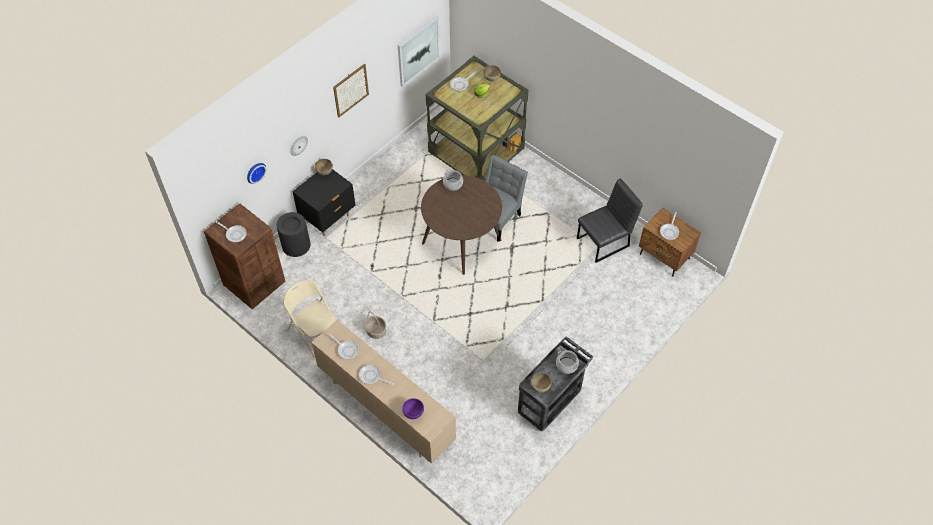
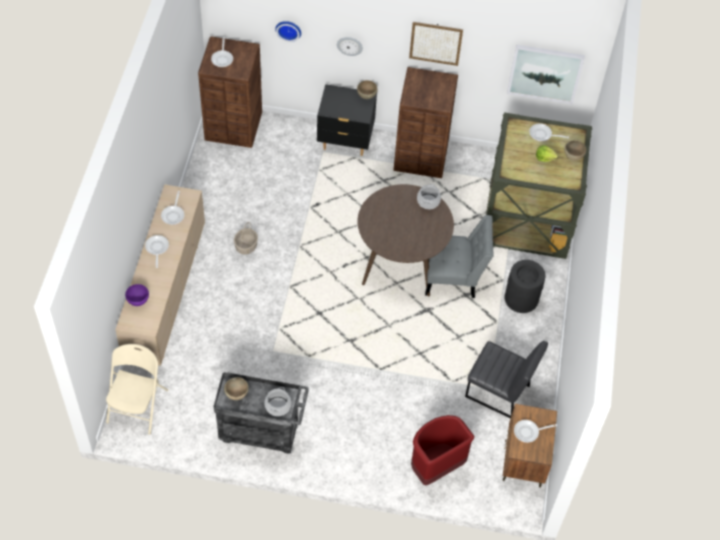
camera: 55 degrees right, 0 degrees up
black trash can [277,212,310,257] -> black trash can moved to [504,260,545,313]
beige chair [284,280,336,358] -> beige chair moved to [106,344,169,435]
none -> brown dresser [394,67,458,178]
none -> red trash can [411,415,474,485]

